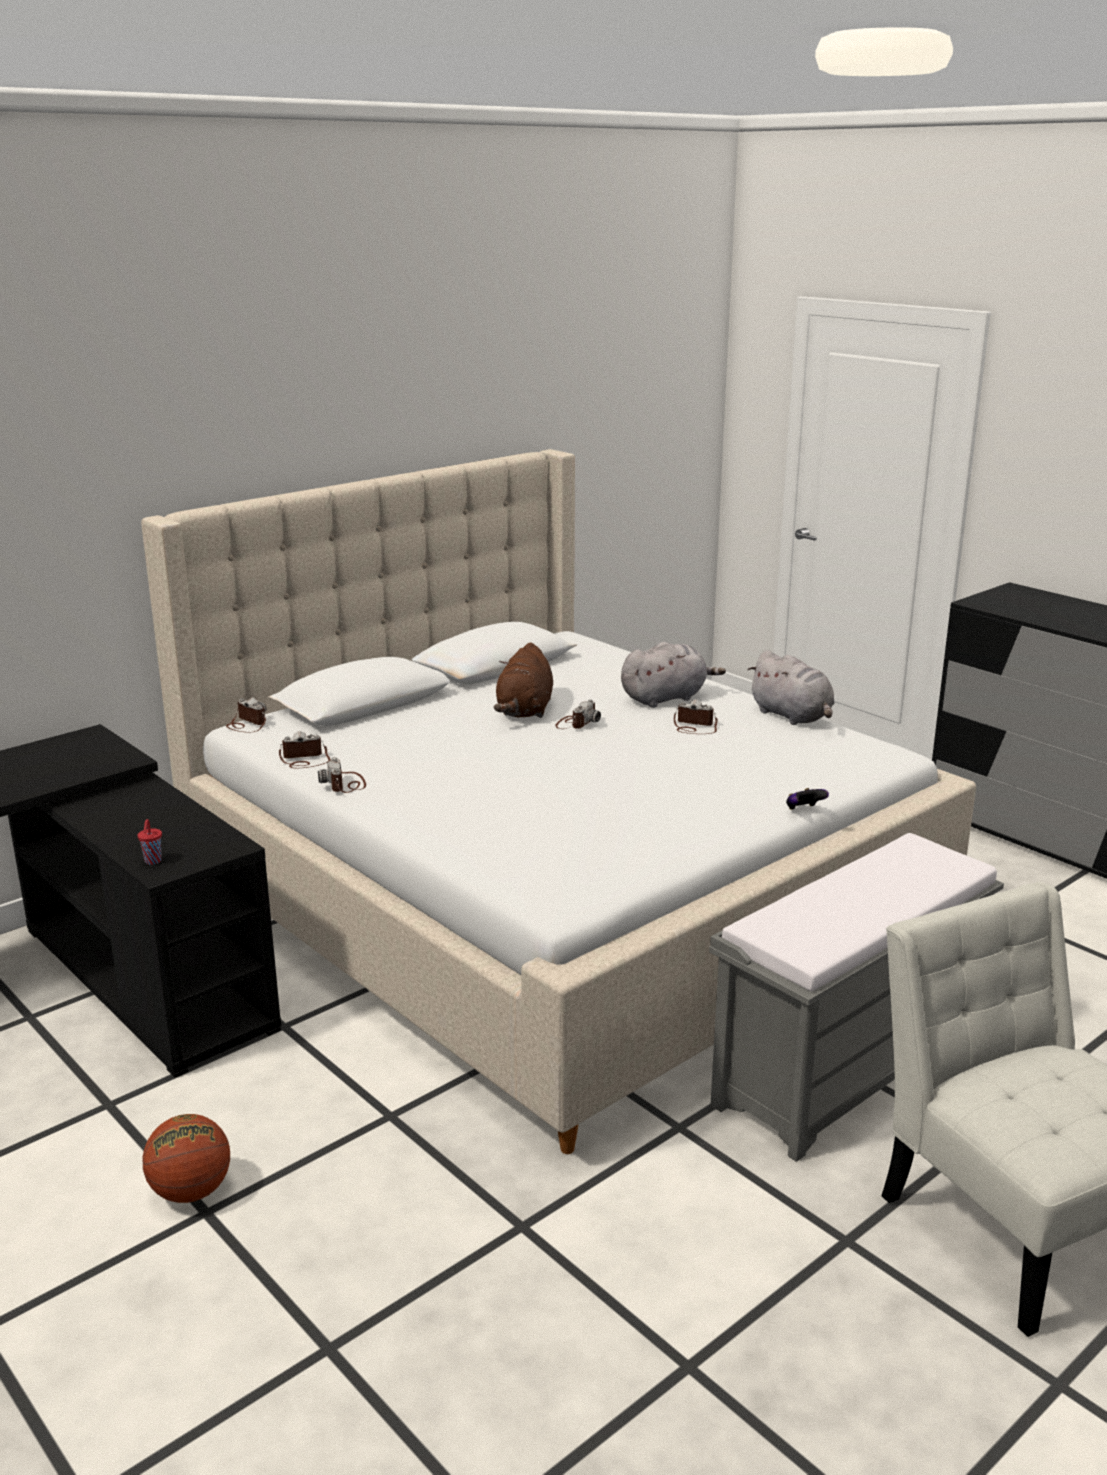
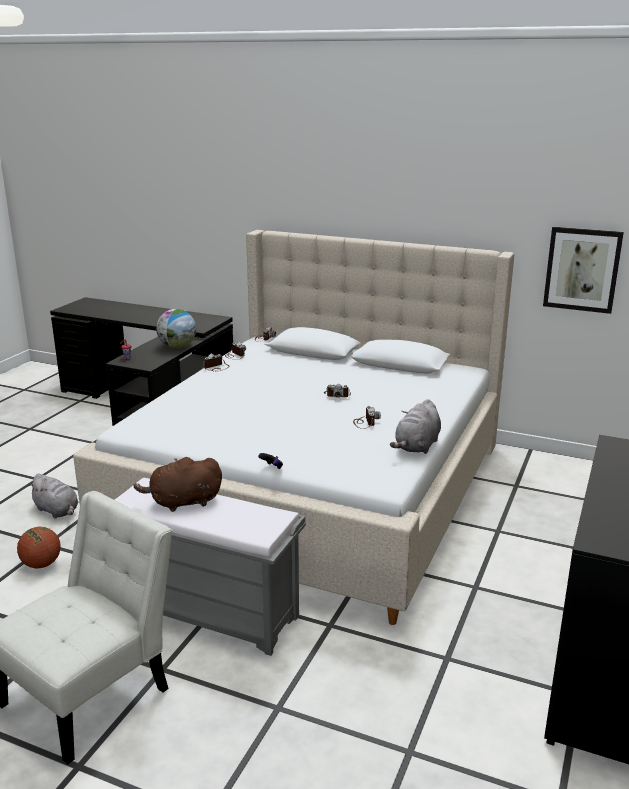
camera: 65 degrees right, 0 degrees up
basketball [142,1114,230,1203] -> basketball moved to [17,527,61,568]
brown plush toy [494,642,553,718] -> brown plush toy moved to [133,457,222,512]
grey plush toy [621,642,726,708] -> grey plush toy moved to [27,474,79,518]
none -> globe [156,309,196,348]
none -> picture [543,227,624,314]

